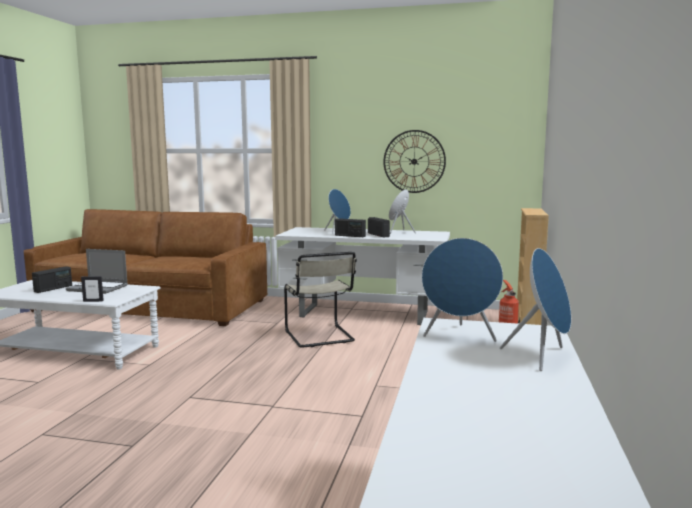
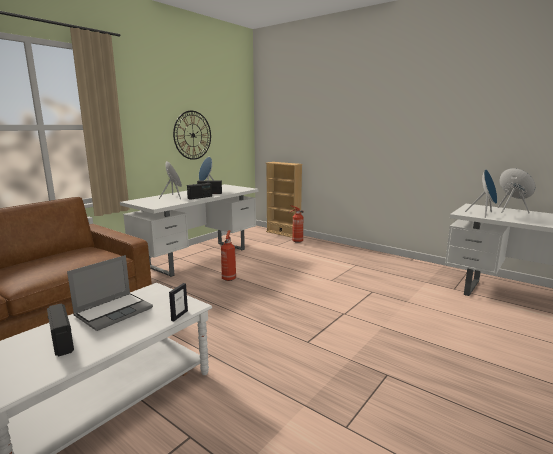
camera: 65 degrees left, 5 degrees up
beige chair [284,252,357,348] -> fire extinguisher [221,230,236,281]

